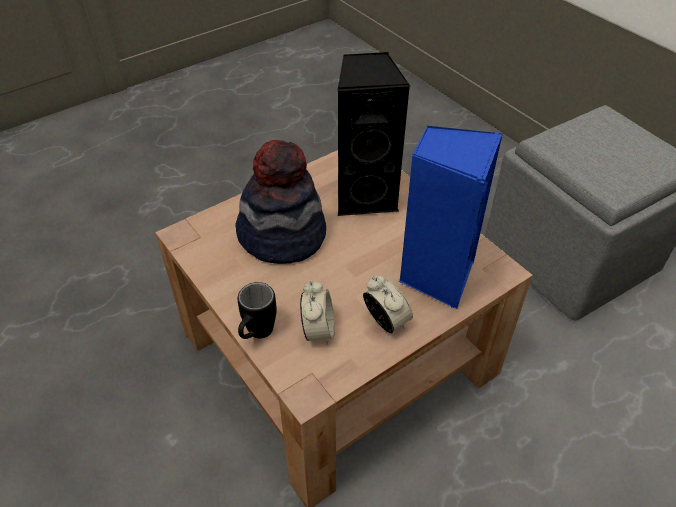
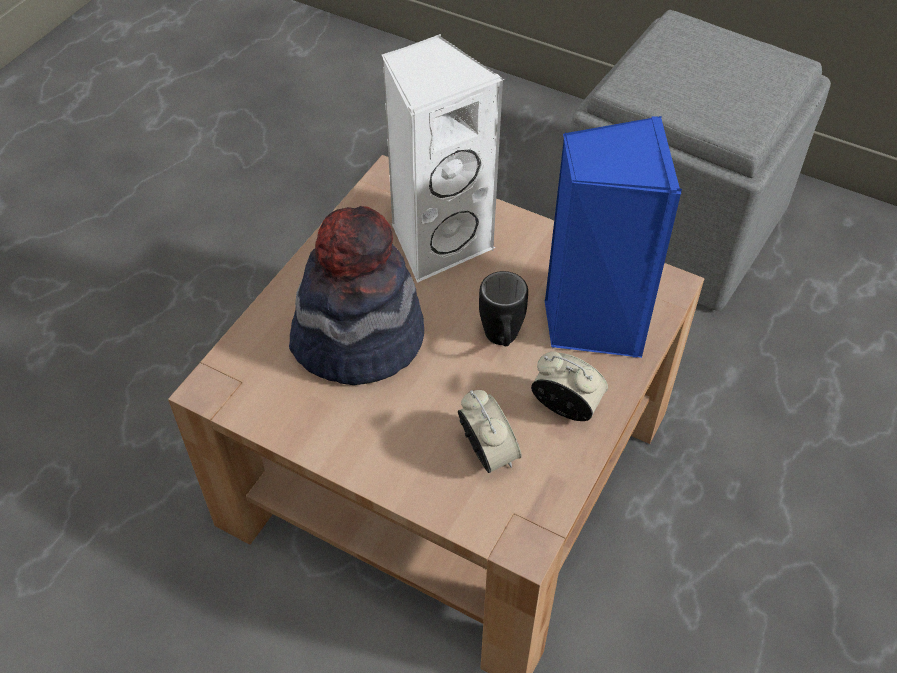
camera: 25 degrees left, 5 degrees up
black mug [238,282,277,339] -> black mug moved to [479,271,528,346]
black speaker [337,52,410,216] -> white speaker [382,34,504,283]

